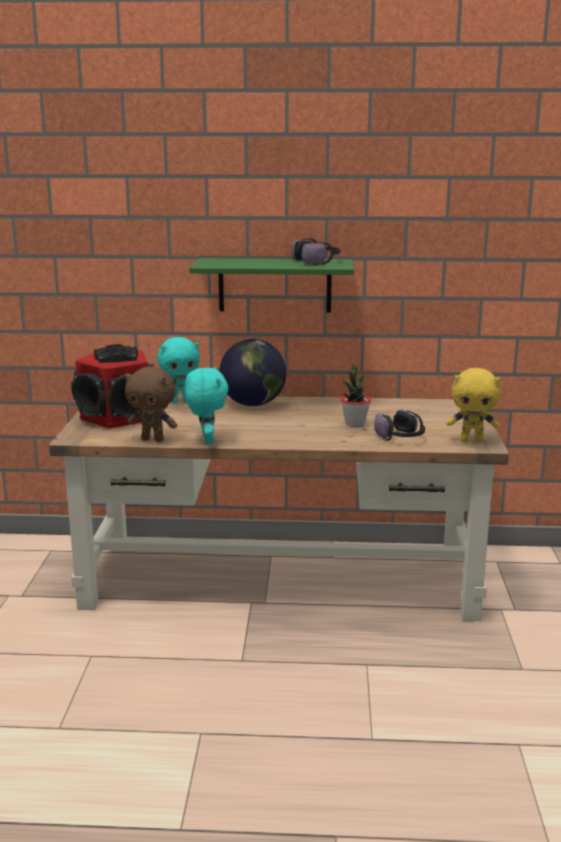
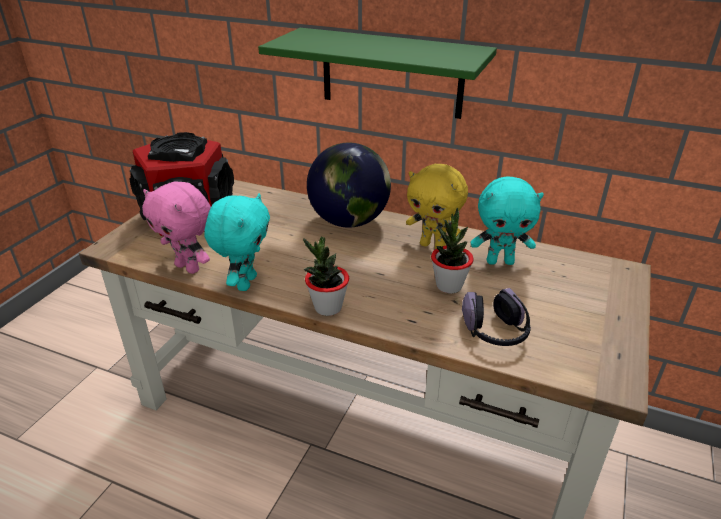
camera: 20 degrees right, 15 degrees up
brown plush toy [125,367,177,442] -> pink plush toy [142,182,211,274]
turquoise plush toy [157,337,200,403] -> turquoise plush toy moved to [471,176,544,265]
headphones [291,238,341,265] -> none
yellow plush toy [446,368,501,443] -> yellow plush toy moved to [406,164,468,249]
none -> potted plant [303,237,349,316]

